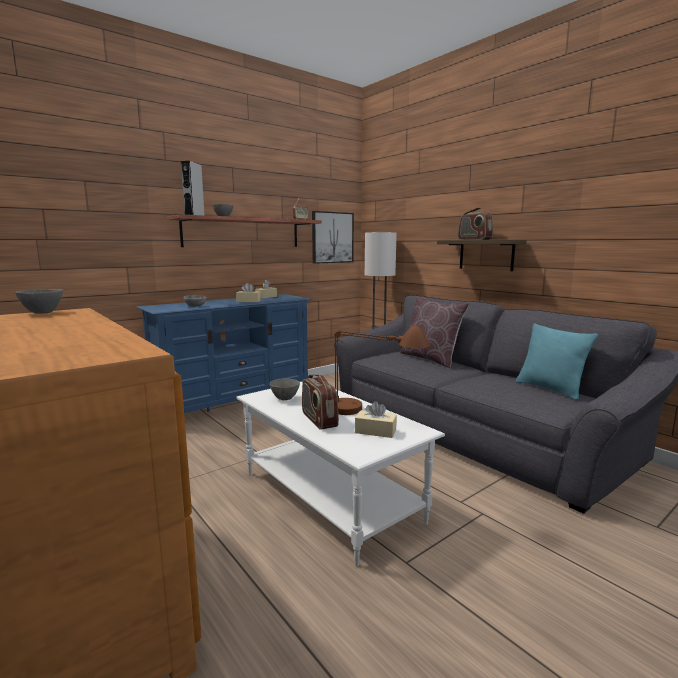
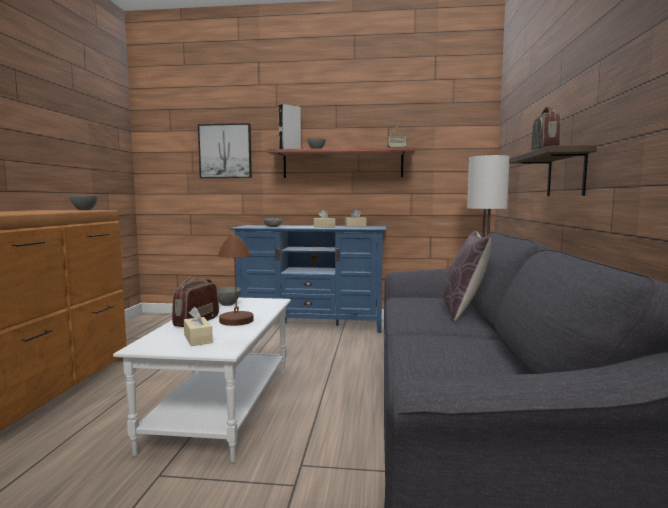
camera: 45 degrees right, 5 degrees down
picture [312,211,354,264] -> picture moved to [198,123,252,178]
turquoise pillow [516,323,598,400] -> none

